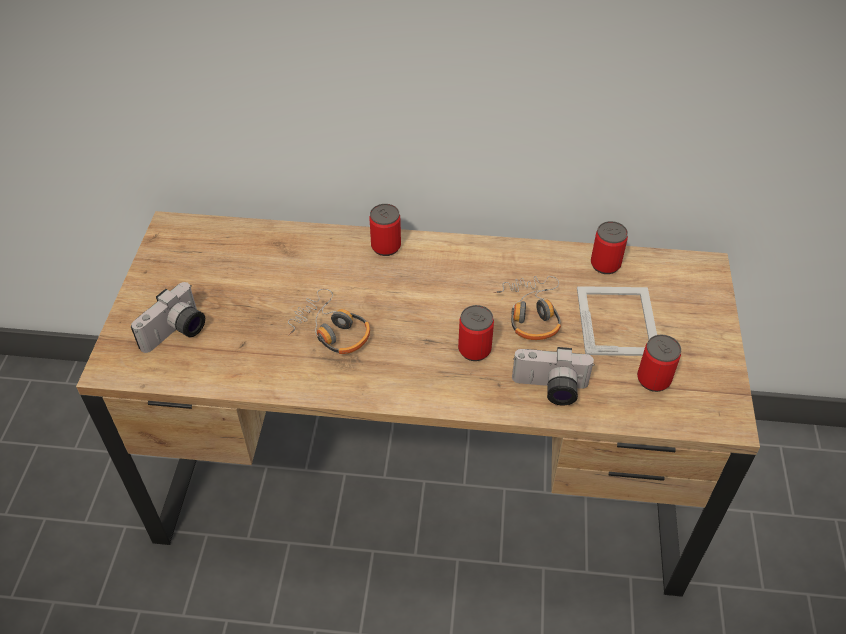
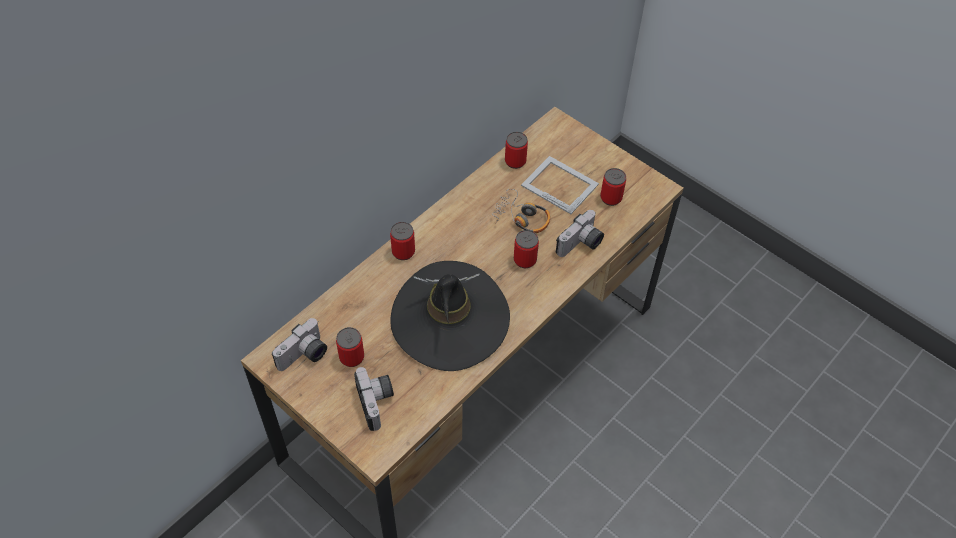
camera: 55 degrees left, 5 degrees up
headphones [288,289,370,354] -> black hat [390,261,510,371]
none -> camera [272,318,327,371]
none -> can [336,327,364,367]

